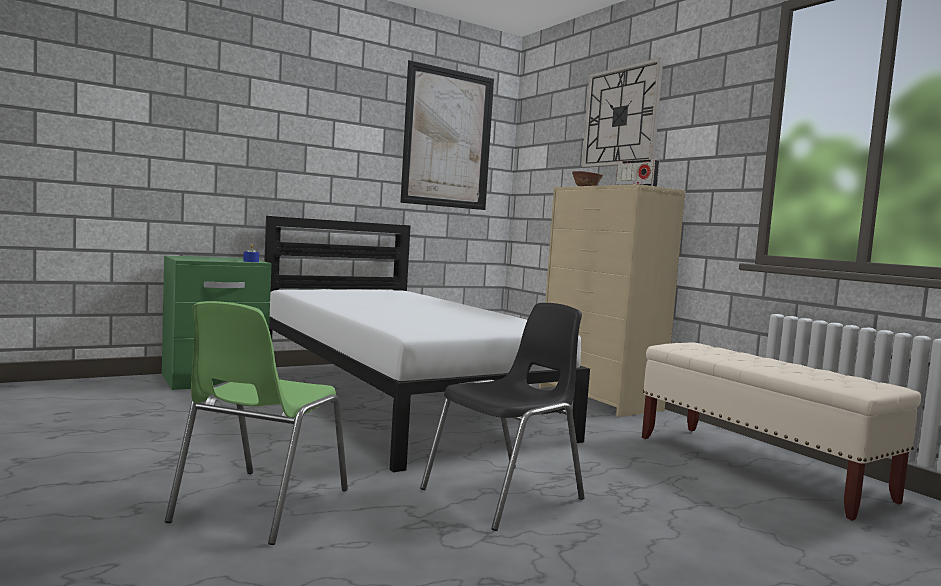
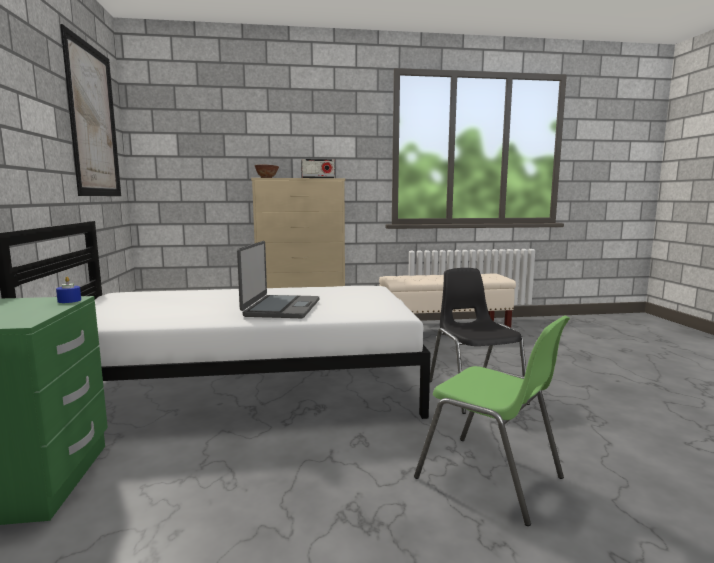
camera: 65 degrees left, 5 degrees up
wall clock [582,58,663,167] -> none
none -> laptop [237,241,319,318]

